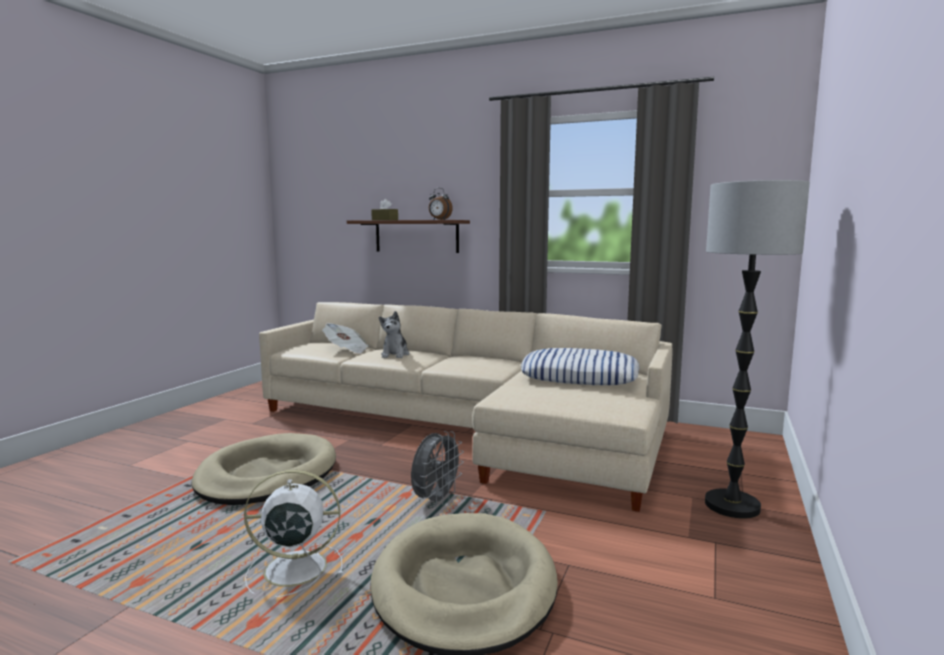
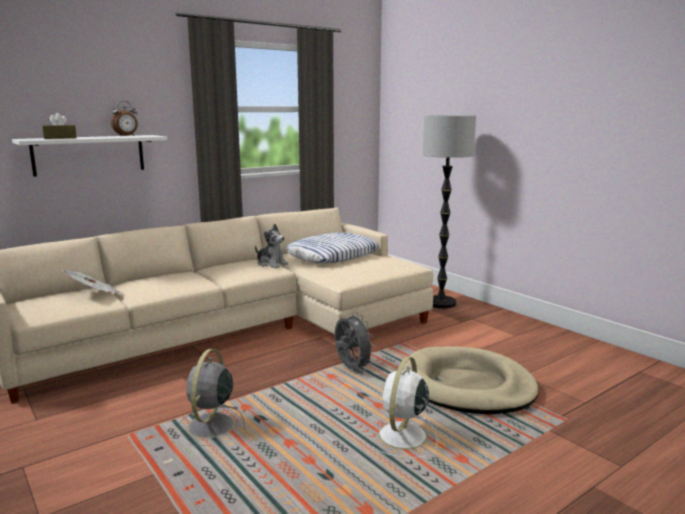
camera: 60 degrees left, 5 degrees up
beige dog bed [191,433,336,505] -> grey fan [179,349,245,446]
brown shelf [347,220,470,253] -> white shelf [12,135,167,177]
plush toy [379,311,409,358] -> plush toy moved to [255,224,288,268]

